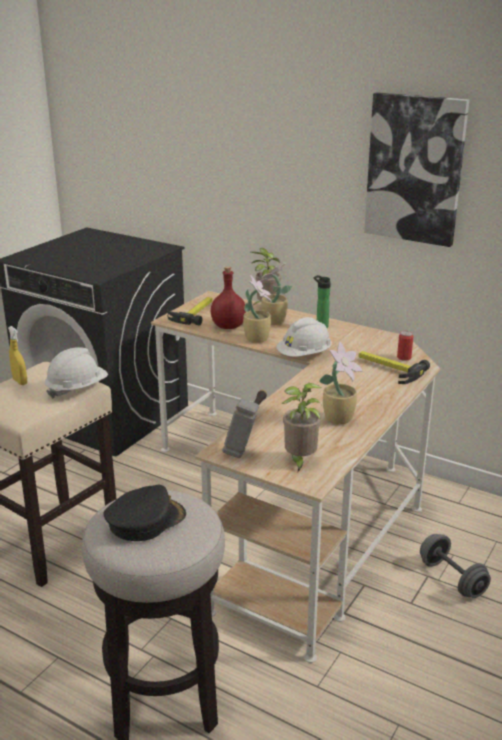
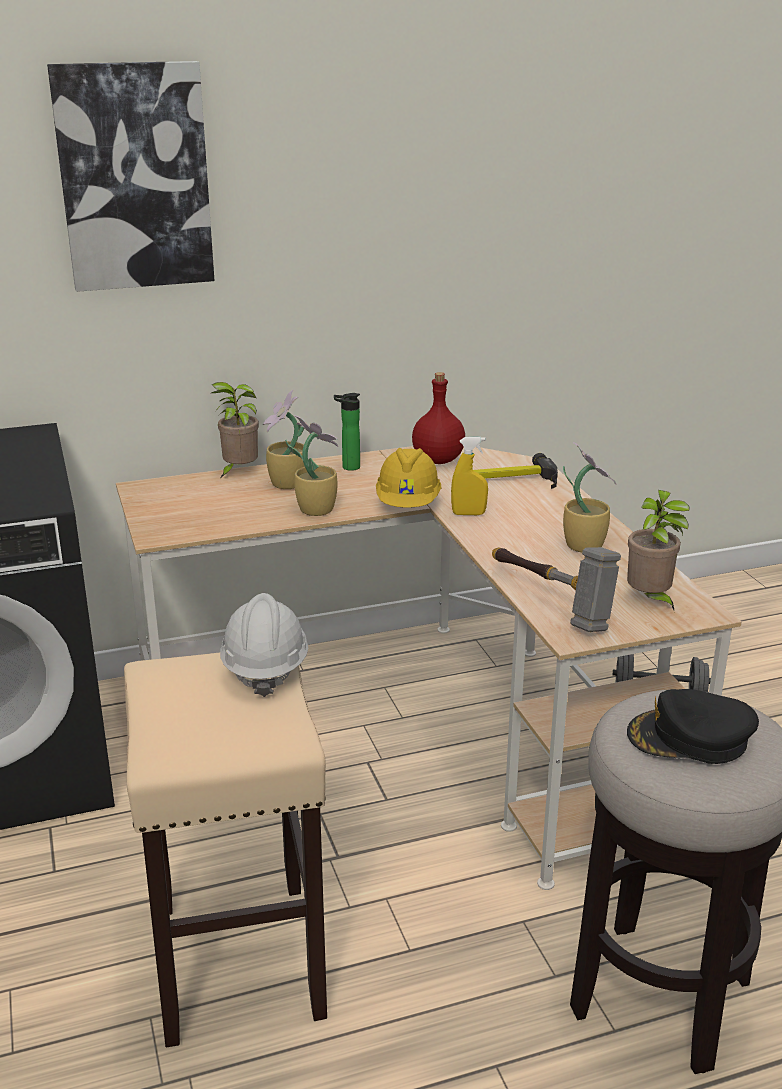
camera: 50 degrees left, 0 degrees up
yellow spray bottle [8,326,27,385] -> yellow spray bottle moved to [451,437,488,515]
black cap [103,485,186,541] -> black cap turned 90 degrees counterclockwise [627,689,759,764]
hammer [167,297,212,326] -> none
red bottle [211,266,246,329] -> red bottle moved to [412,372,465,464]
white hard hat [276,317,332,357] -> yellow hard hat [376,448,442,508]
picture [364,92,469,247] -> picture moved to [47,61,215,292]
can [397,331,413,361] -> none

